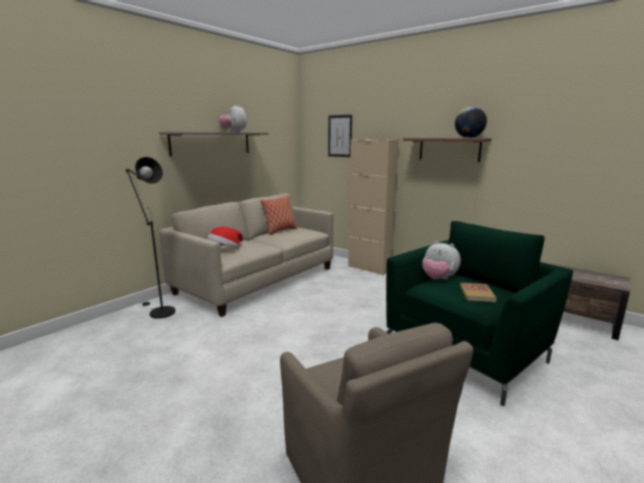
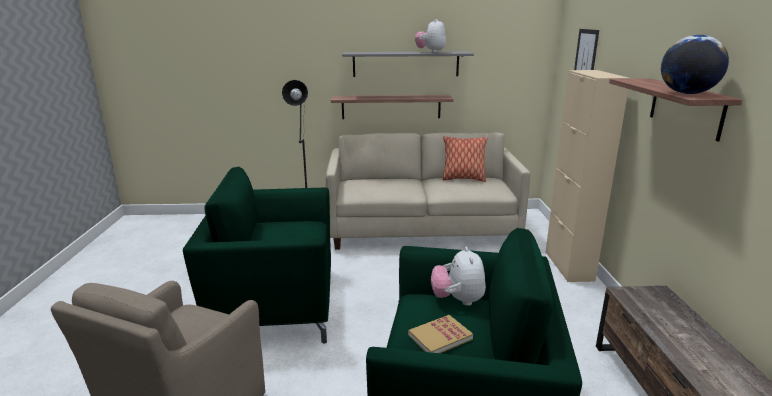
camera: 50 degrees right, 5 degrees up
hat [207,227,243,249] -> none
none -> green armchair [183,167,331,343]
none -> shelf [331,95,454,119]

